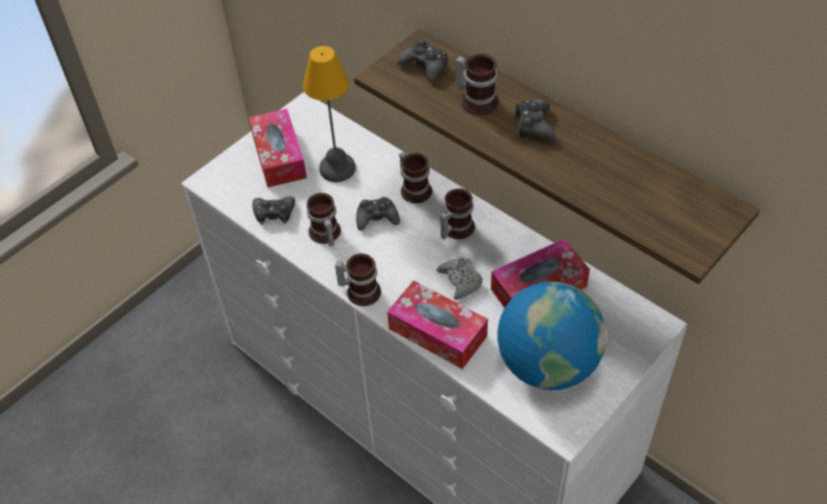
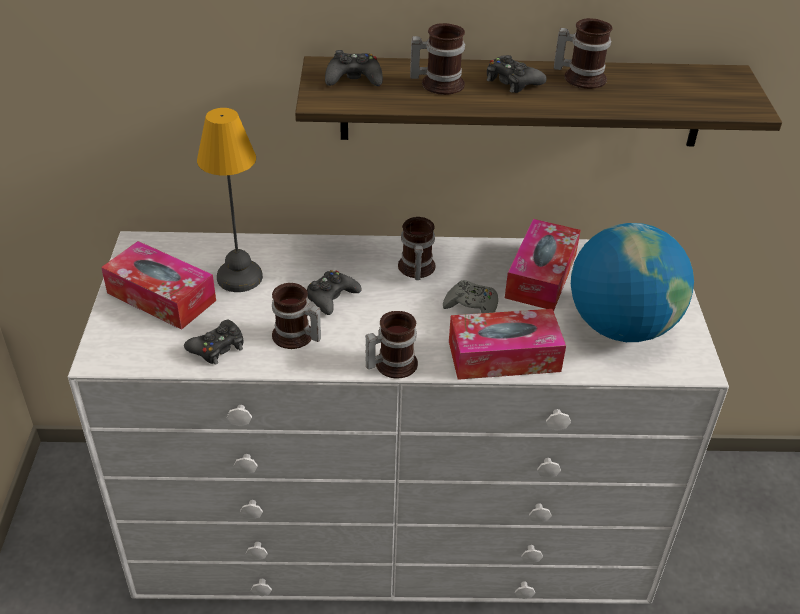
camera: 45 degrees left, 10 degrees down
mug [399,152,432,203] -> mug moved to [554,18,613,89]

